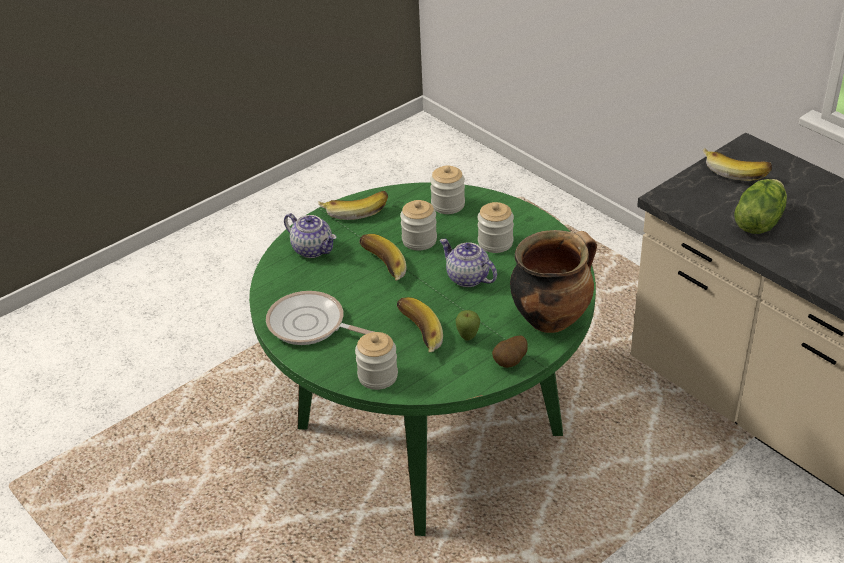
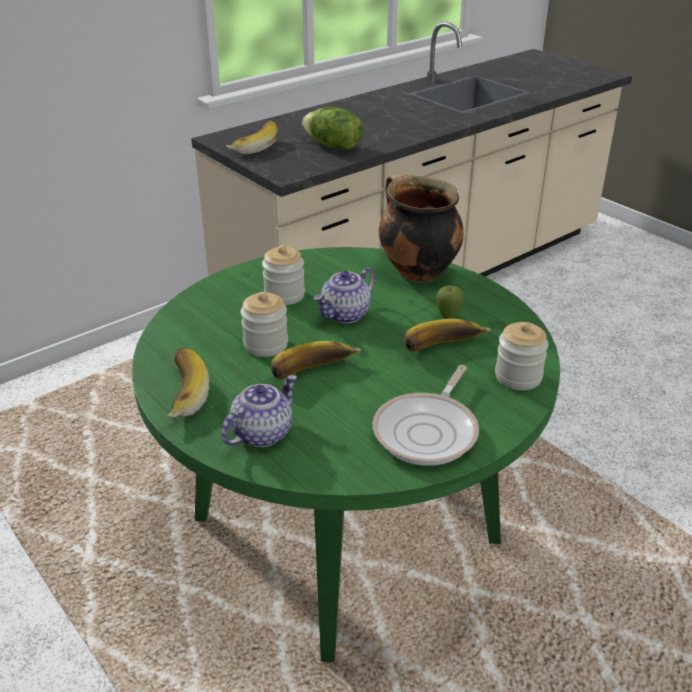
camera: 90 degrees left, 5 degrees down
jar [430,166,465,214] -> none
potato [492,335,528,368] -> none

